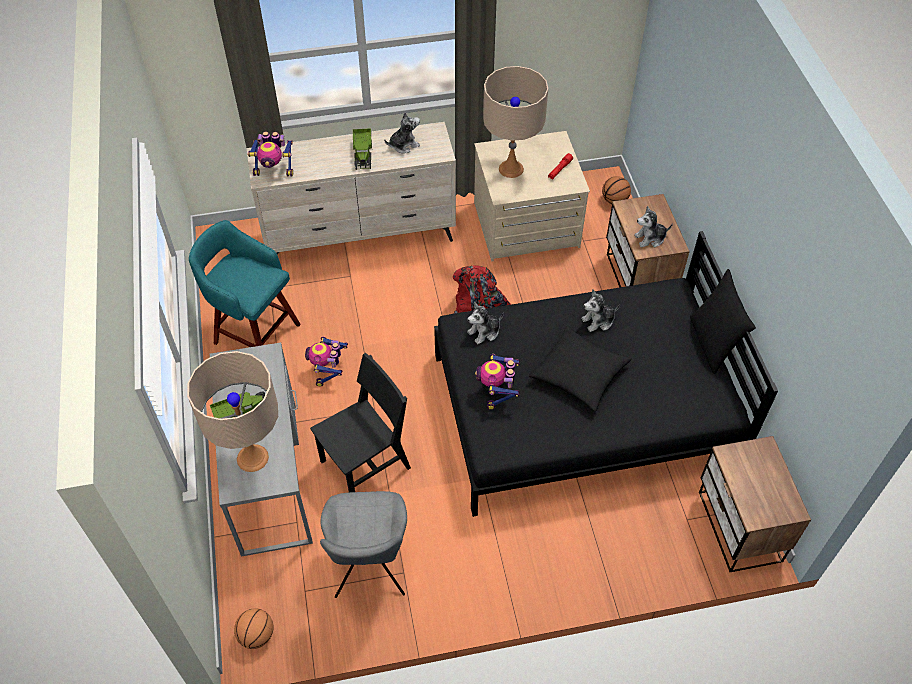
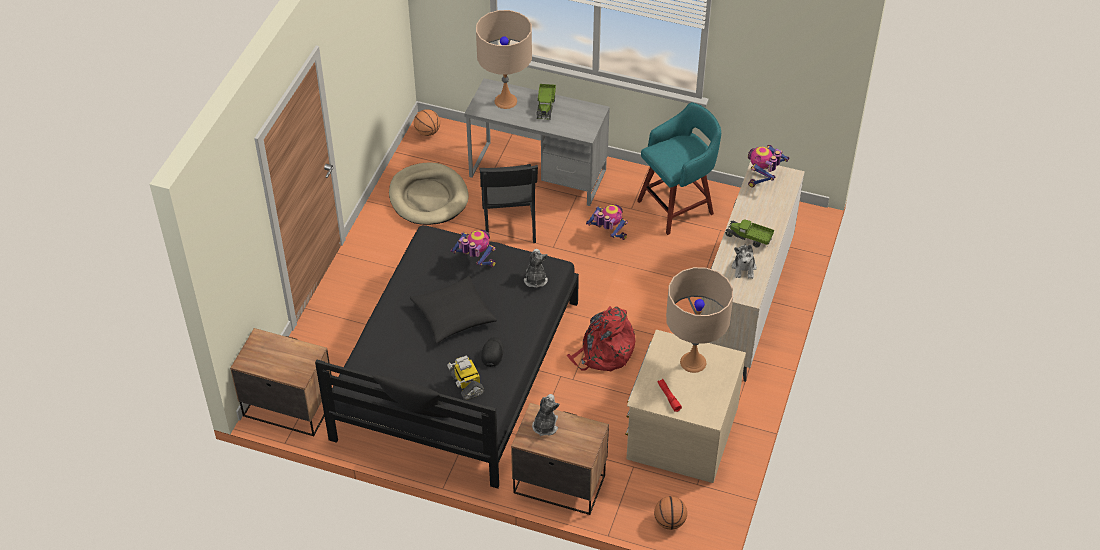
camera: 120 degrees right, 5 degrees down
grey chair [320,491,407,598] -> beige dog bed [389,162,469,225]
plush toy [581,290,620,332] -> black cap [481,337,504,367]
none -> toy robot [447,355,485,400]

